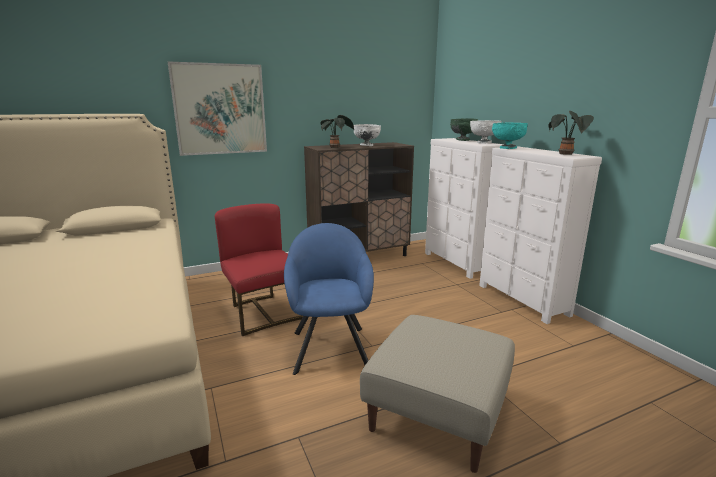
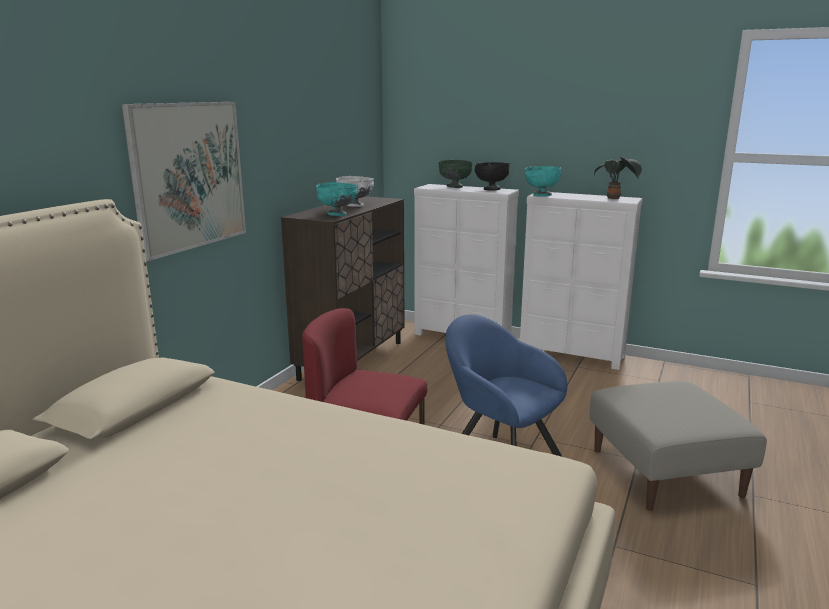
camera: 40 degrees left, 0 degrees up
potted plant [320,115,355,148] -> turquoise bowl [316,182,357,216]
white bowl [470,120,502,143] -> black bowl [475,162,510,190]

